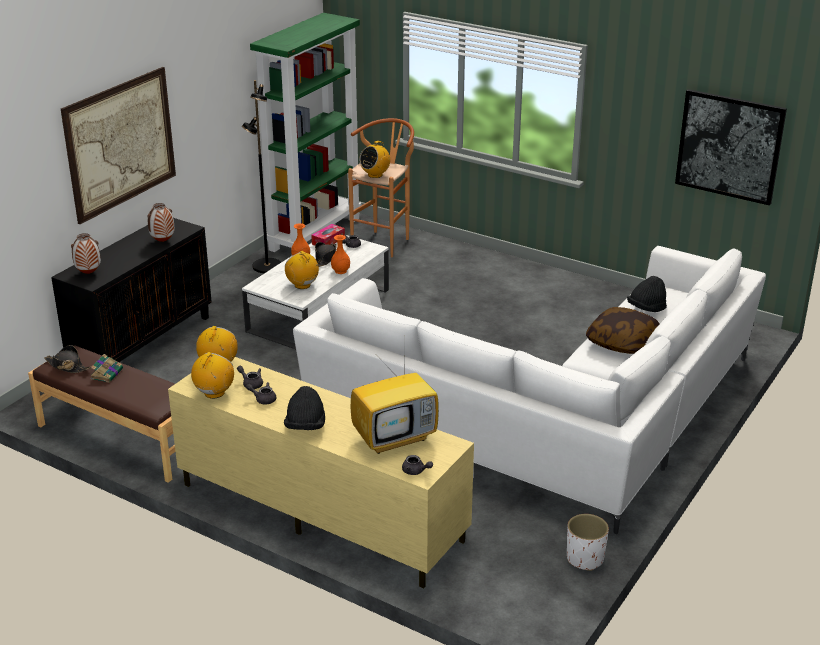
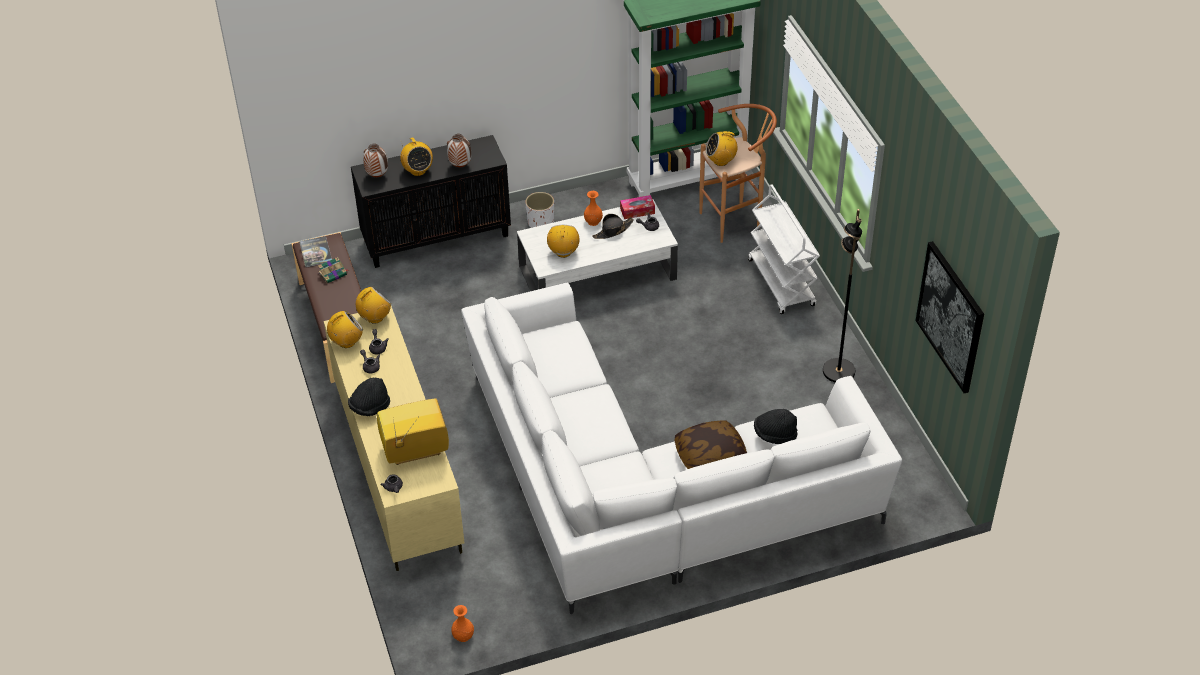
camera: 40 degrees right, 15 degrees up
black hat [44,345,90,373] -> book [299,236,332,268]
picture [61,67,176,224] -> none
black floor lamp [242,80,281,273] -> black floor lamp moved to [823,209,862,382]
orange vase [331,235,350,274] -> orange vase moved to [451,605,474,642]
television [351,348,439,454] -> television turned 150 degrees clockwise [377,399,449,465]
white planter [567,514,609,571] -> white planter moved to [525,192,554,228]
none -> radio [400,137,433,176]
none -> white cart [748,184,820,314]

